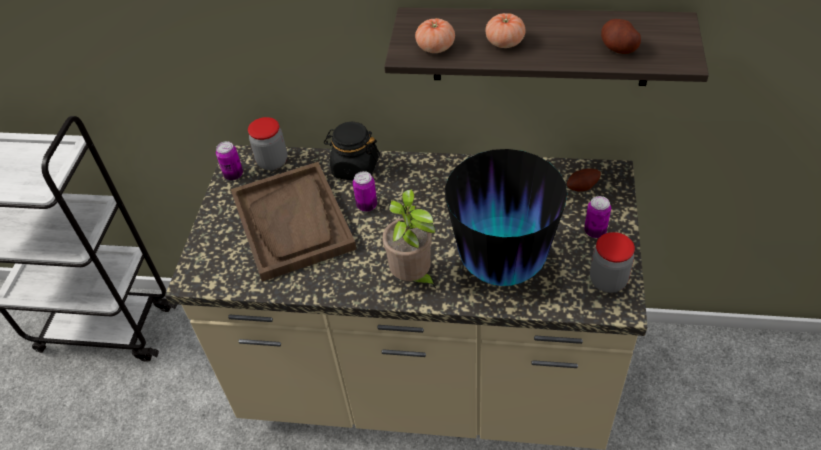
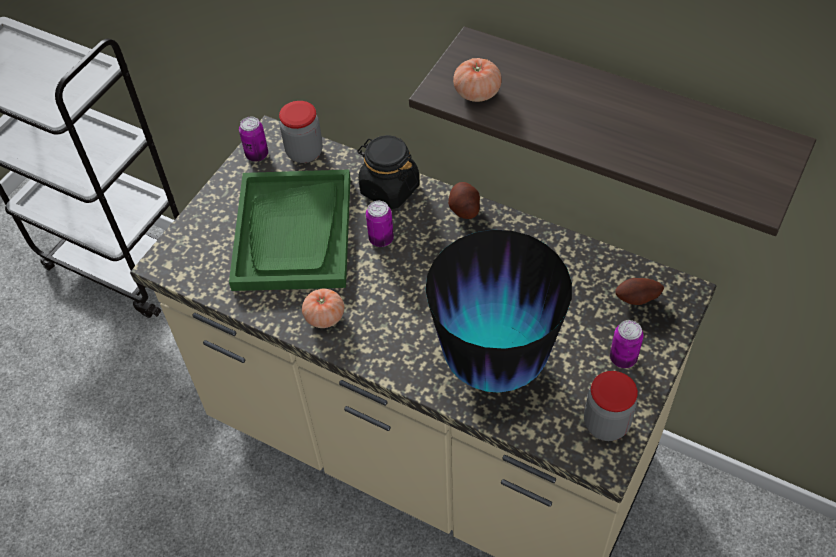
camera: 20 degrees right, 5 degrees up
brown tray [231,162,356,282] -> green tray [229,170,350,291]
potted plant [382,189,436,289] -> none
tomato [485,13,526,48] -> tomato moved to [302,289,344,328]
potato [601,19,641,54] -> potato moved to [448,182,480,219]

